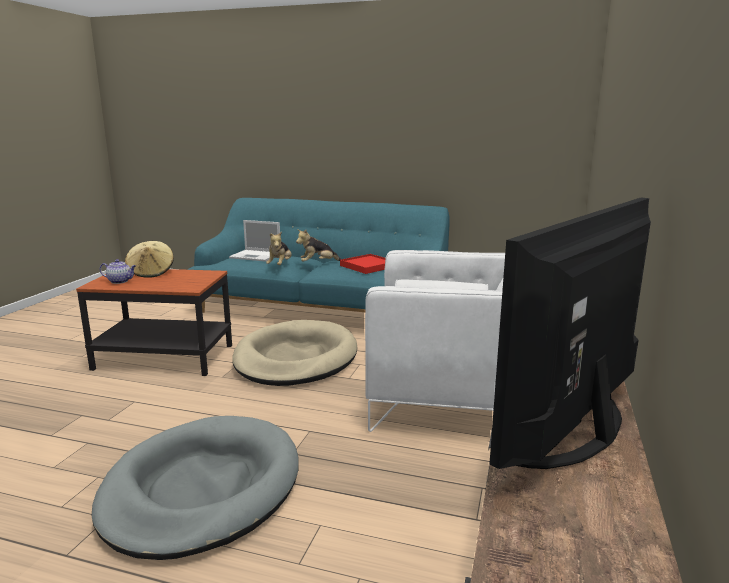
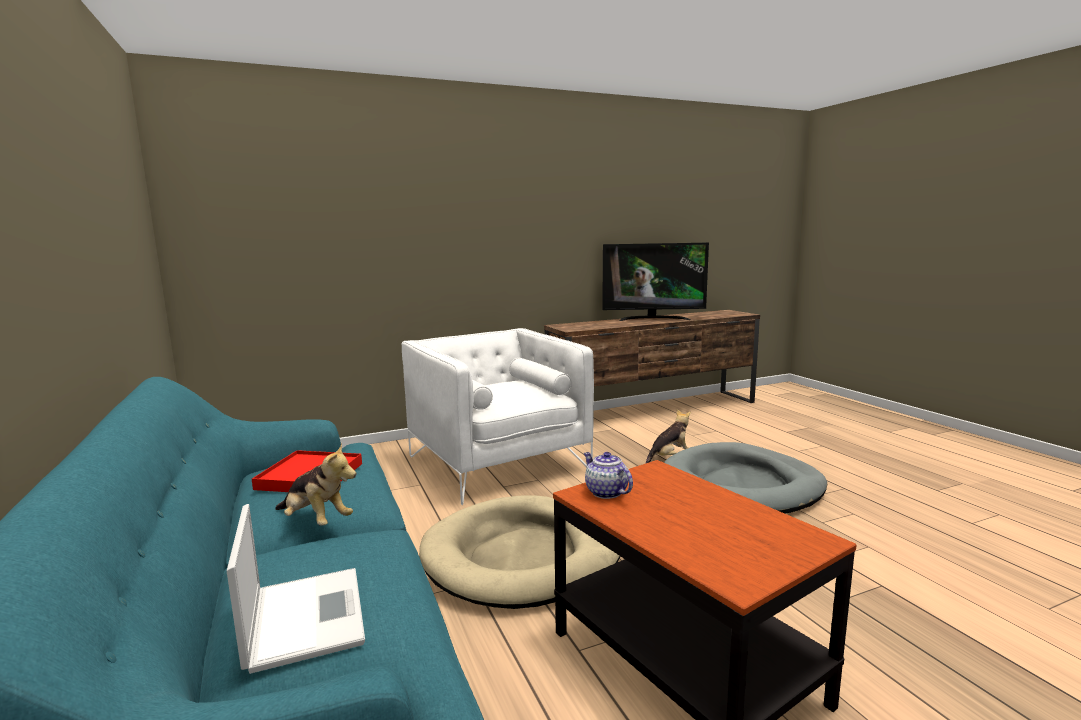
camera: 130 degrees left, 5 degrees down
teapot [100,259,136,284] -> teapot moved to [584,452,633,499]
beige hat [125,241,174,278] -> none
plush toy [266,231,292,265] -> plush toy moved to [646,409,691,463]

